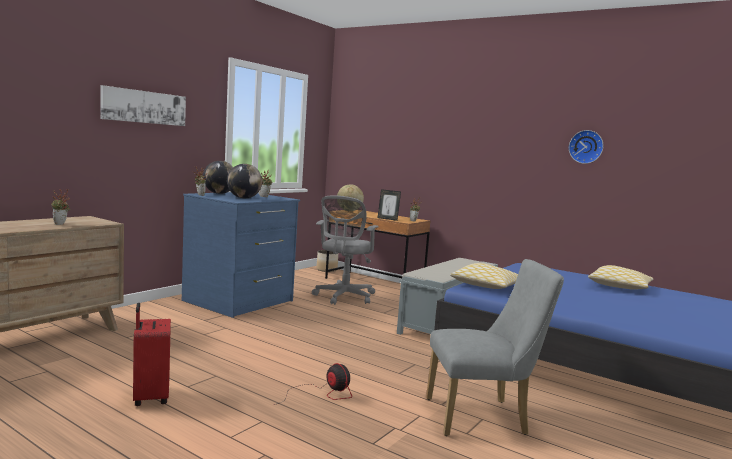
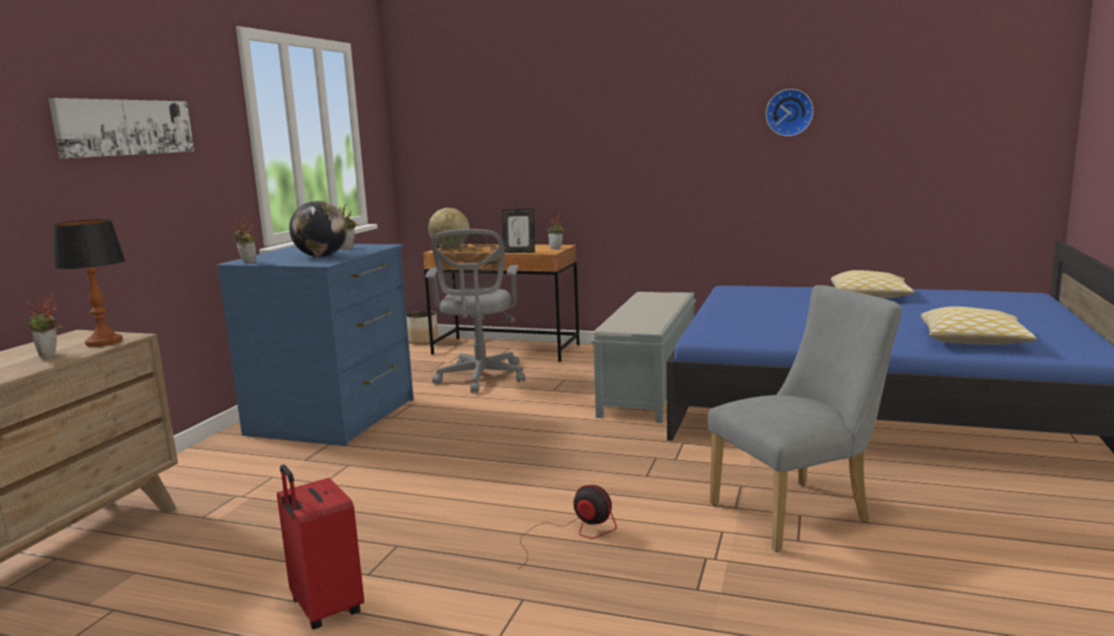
camera: 15 degrees left, 5 degrees up
globe [203,161,233,194] -> none
pillow [450,263,518,289] -> pillow moved to [921,306,1037,345]
none -> table lamp [53,219,125,347]

